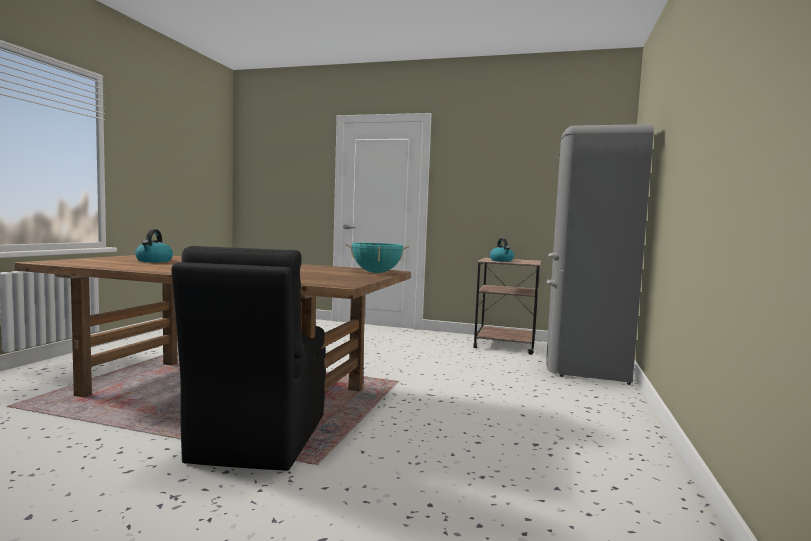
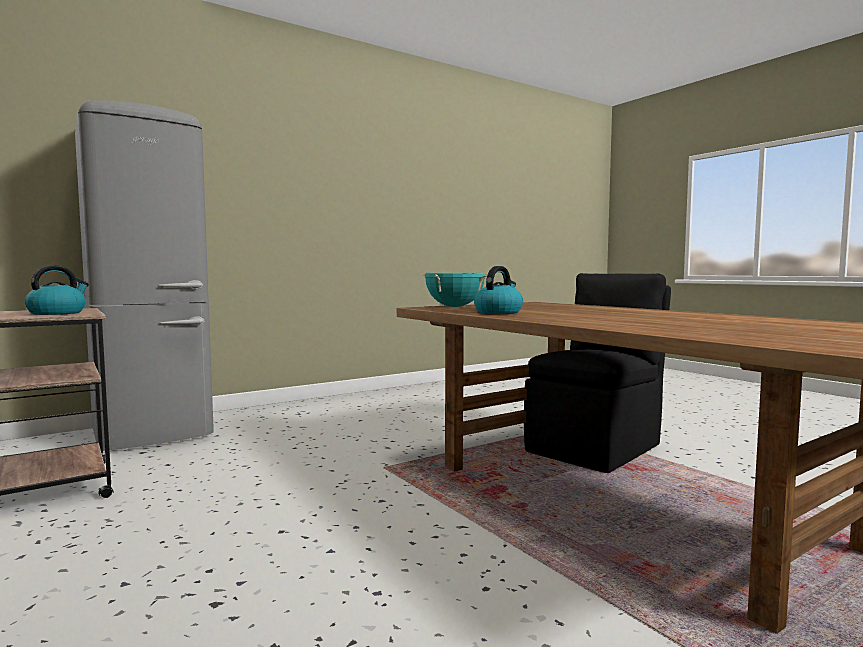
camera: 140 degrees left, 0 degrees up
kettle [135,229,173,262] -> kettle moved to [474,266,523,314]

